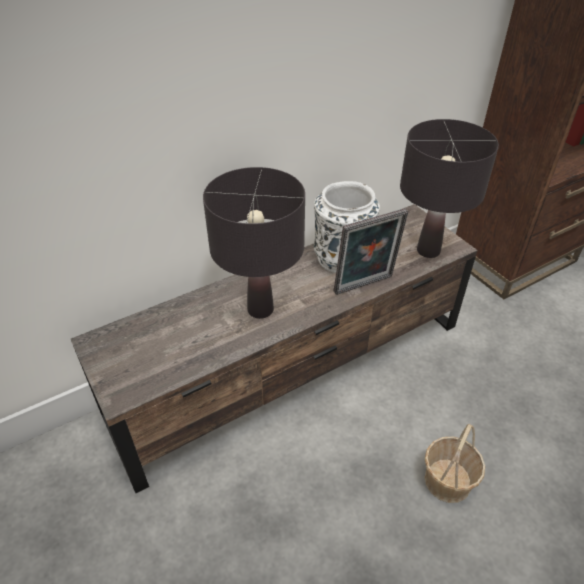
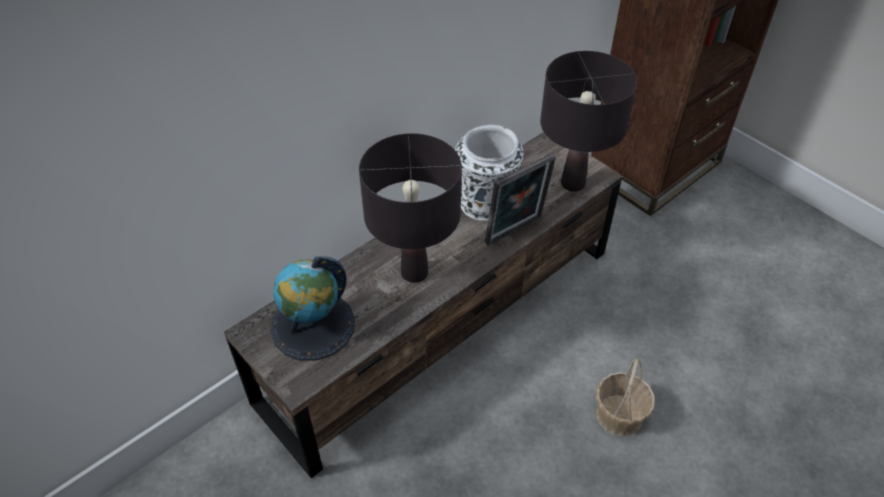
camera: 10 degrees left, 5 degrees up
none -> globe [270,256,355,361]

